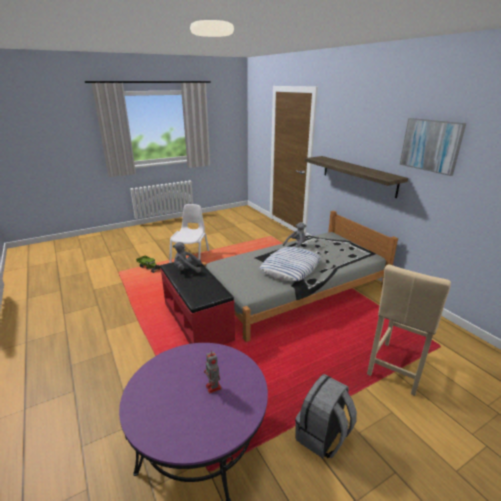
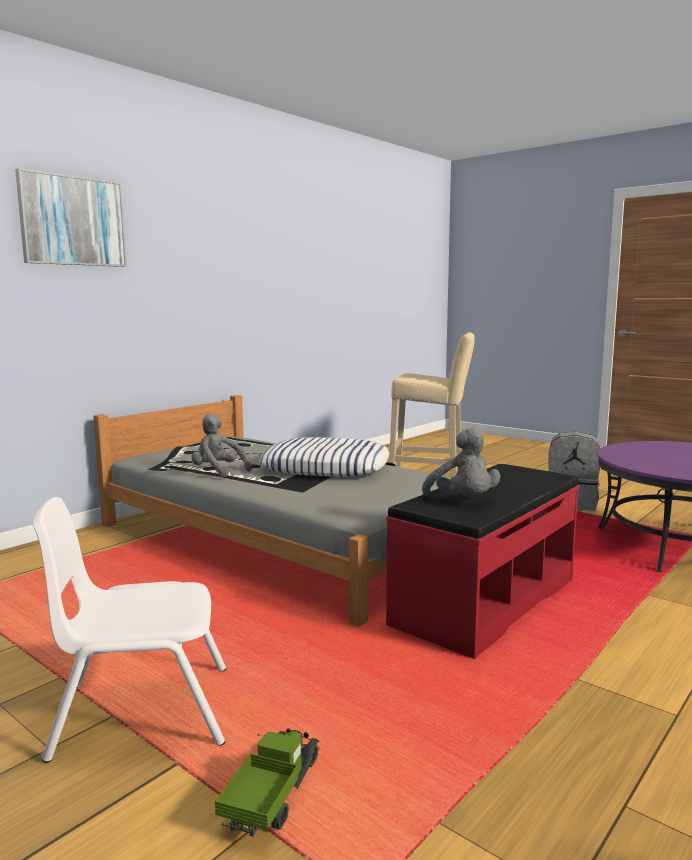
camera: 110 degrees left, 15 degrees down
toy robot [204,350,222,394] -> none
shelf [304,156,408,198] -> none
picture [400,118,466,176] -> picture moved to [15,168,126,267]

